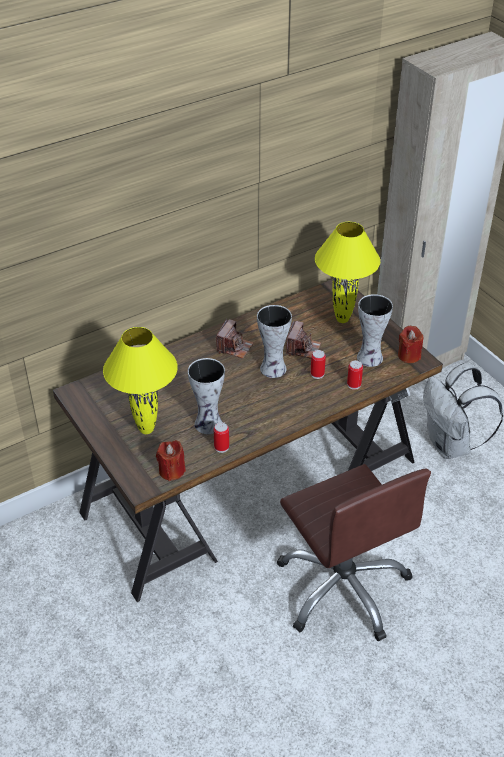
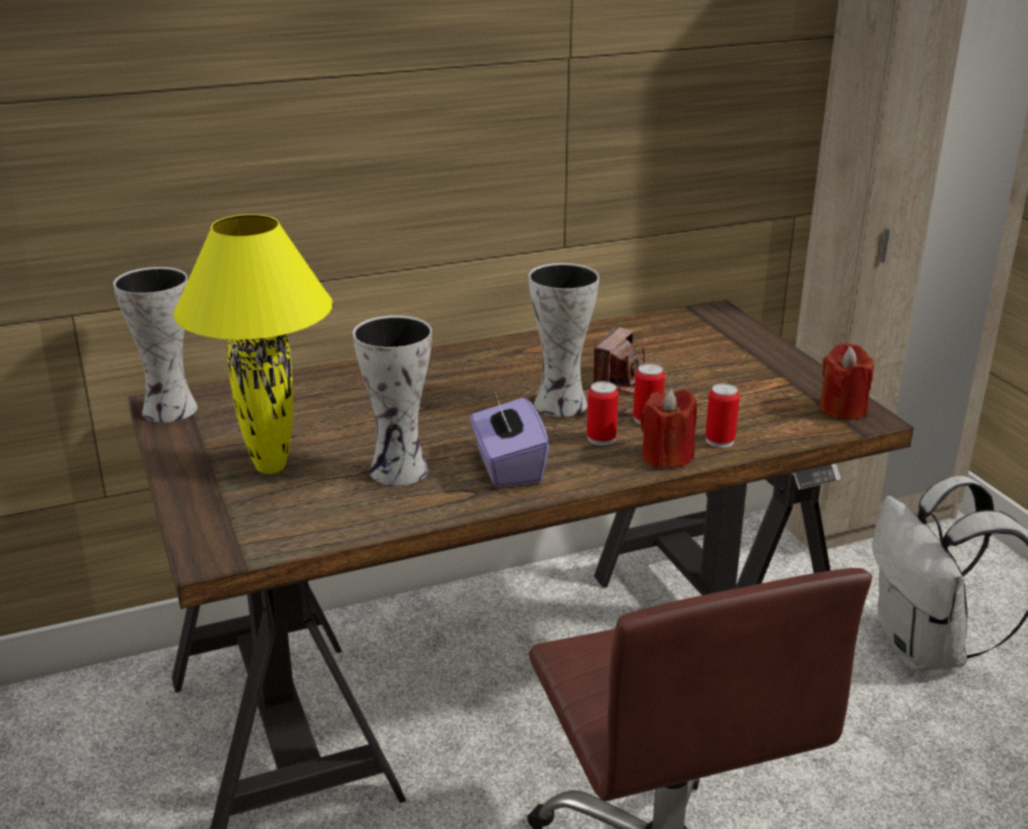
camera: 10 degrees right, 15 degrees down
red candle [156,440,186,481] -> red candle moved to [640,389,697,469]
can [214,422,229,453] -> can moved to [587,381,618,446]
camera [216,319,254,359] -> none
yellow table lamp [315,222,380,323] -> none
vase [357,294,393,367] -> vase moved to [113,267,198,423]
none -> purple tissue box [470,392,549,487]

